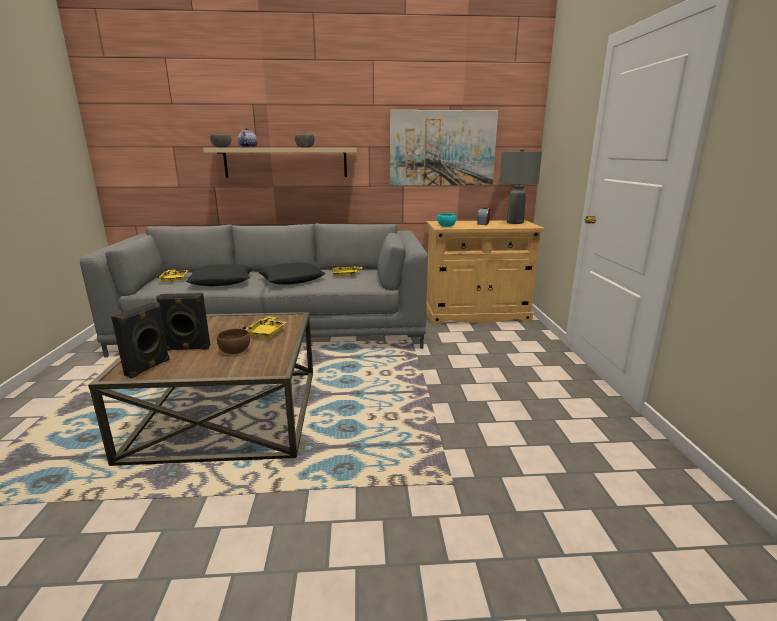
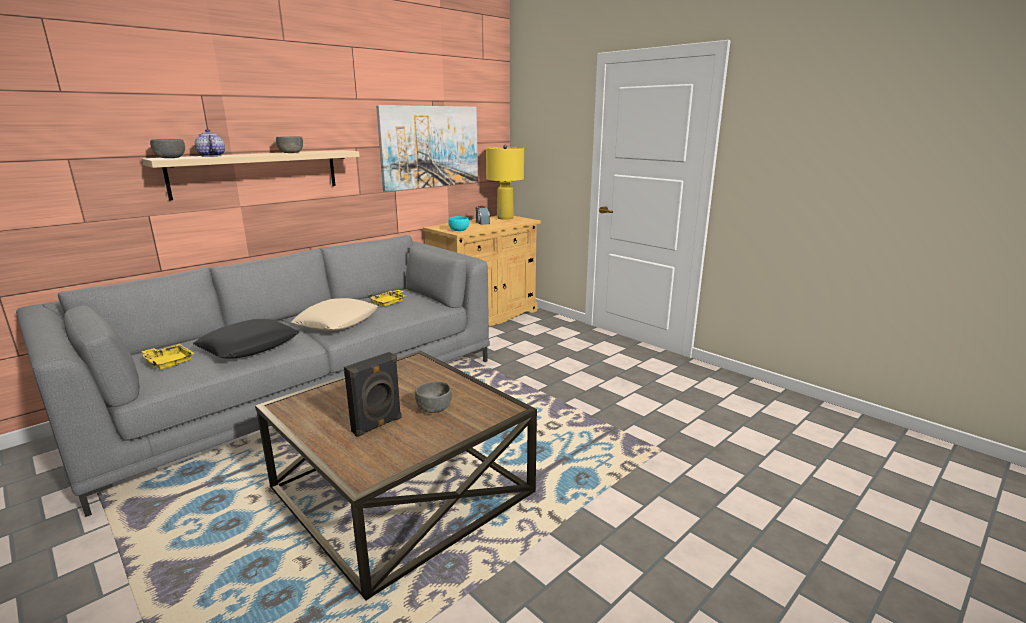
camera: 40 degrees left, 0 degrees up
black speaker [111,303,170,379] -> none
brown bowl [217,329,250,354] -> grey bowl [415,381,452,413]
yellow tray [242,316,286,338] -> none
black pillow [258,262,325,285] -> beige pillow [291,298,378,331]
grey table lamp [499,148,542,224] -> yellow table lamp [486,145,524,220]

